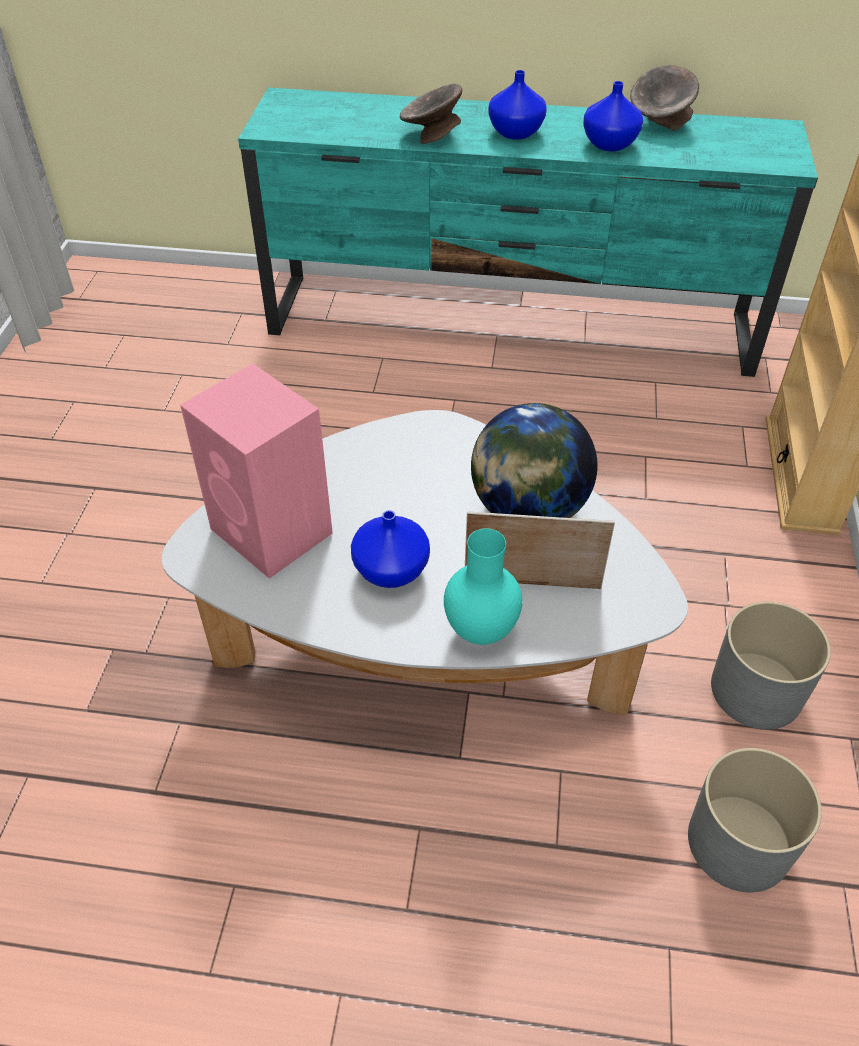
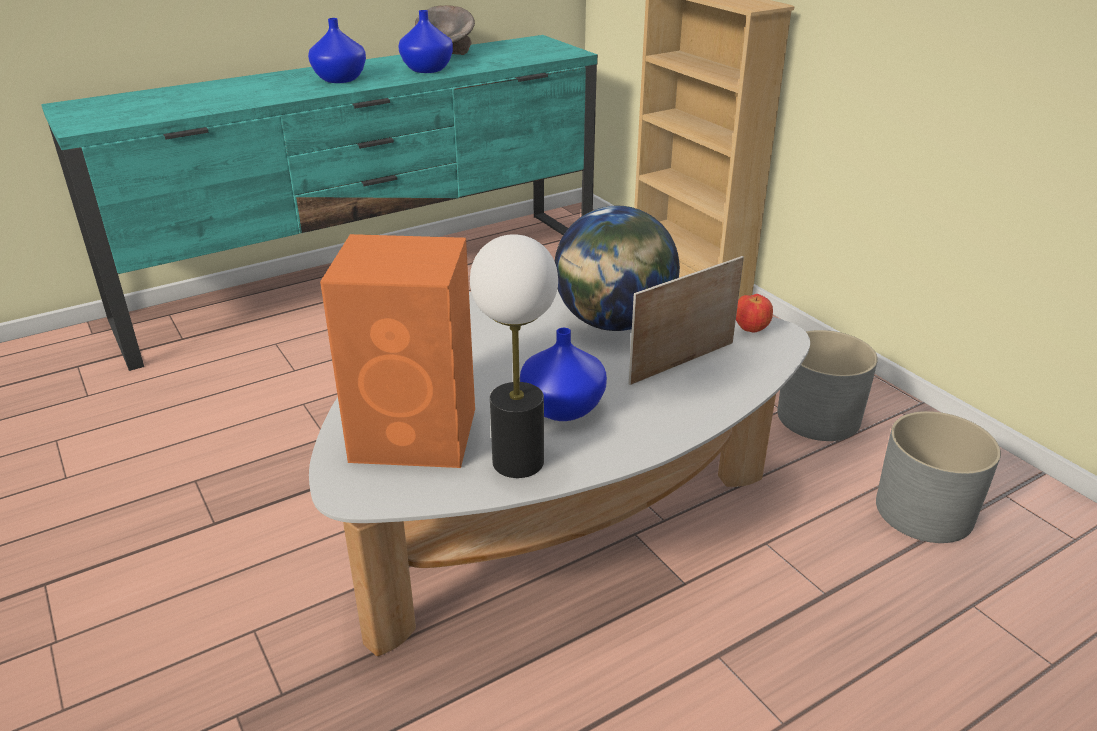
camera: 40 degrees left, 15 degrees down
pink speaker [180,363,333,579] -> orange speaker [320,234,475,468]
grey bowl [400,84,462,144] -> none
turquoise vase [444,528,522,645] -> none
none -> table lamp [470,234,558,478]
none -> apple [736,294,773,333]

